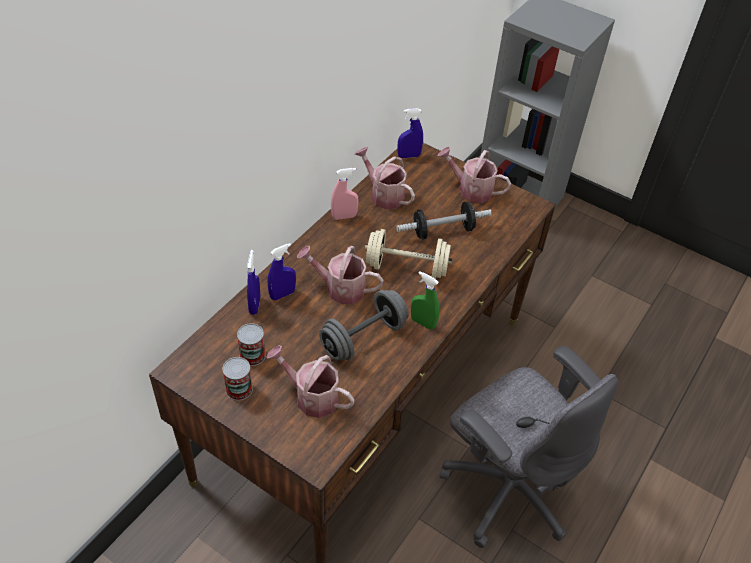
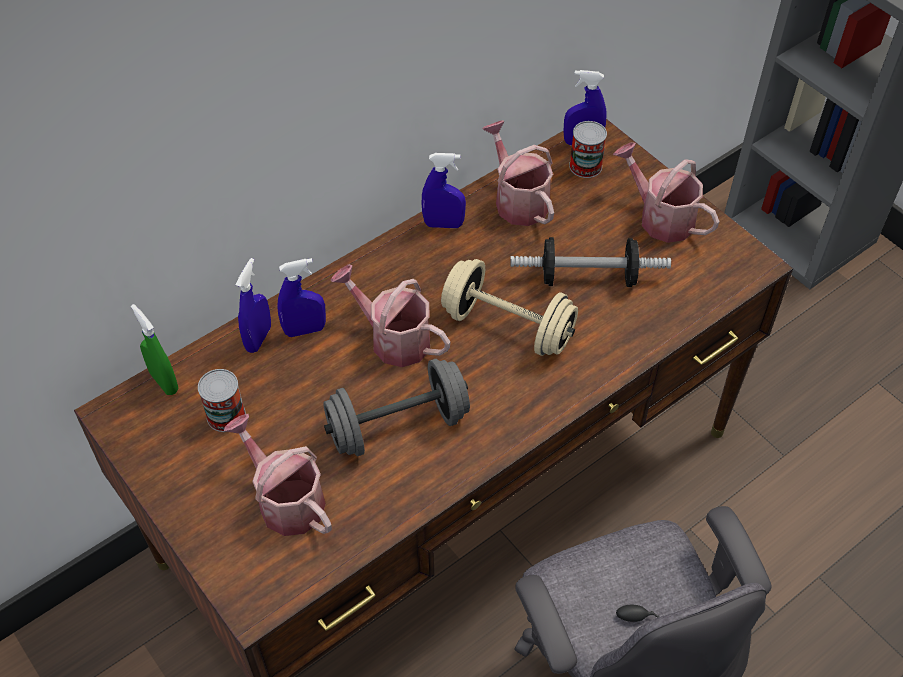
camera: 20 degrees right, 5 degrees up
can [223,357,253,401] -> can moved to [569,121,607,178]
pink spray bottle [331,168,359,220] -> blue spray bottle [422,153,466,228]
green spray bottle [411,271,440,330] -> green spray bottle moved to [131,304,178,395]

